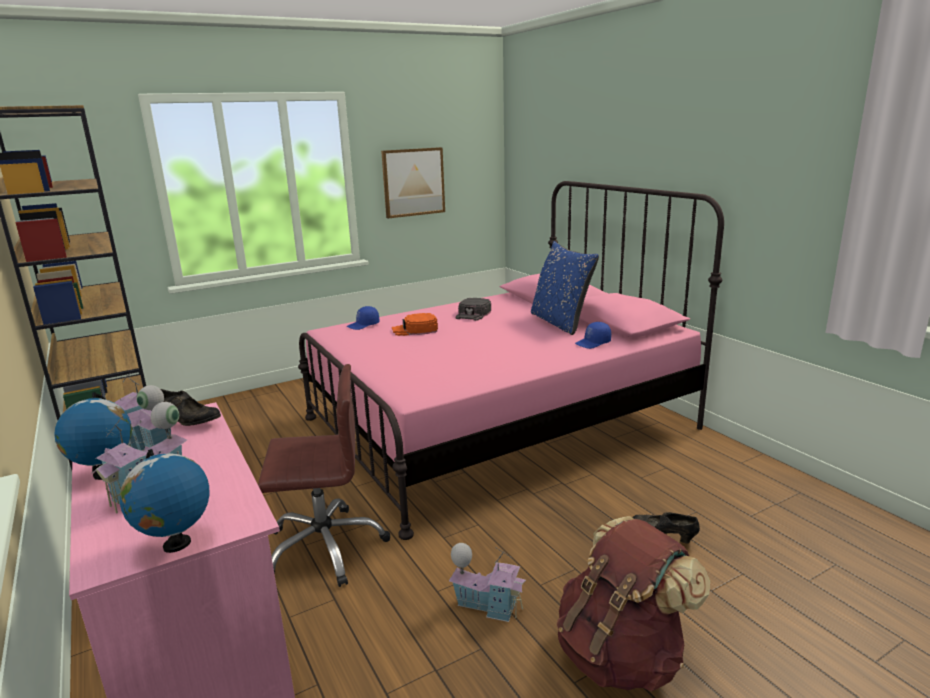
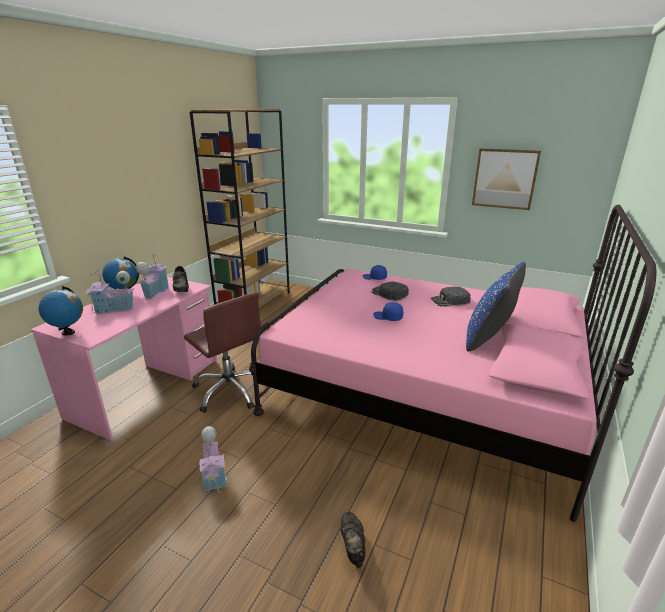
camera: 55 degrees right, 5 degrees up
orange cap [392,313,438,336] -> black cap [372,281,409,301]
brown backpack [557,516,710,692] -> none
blue cap [575,322,611,349] -> blue cap moved to [373,302,403,321]

